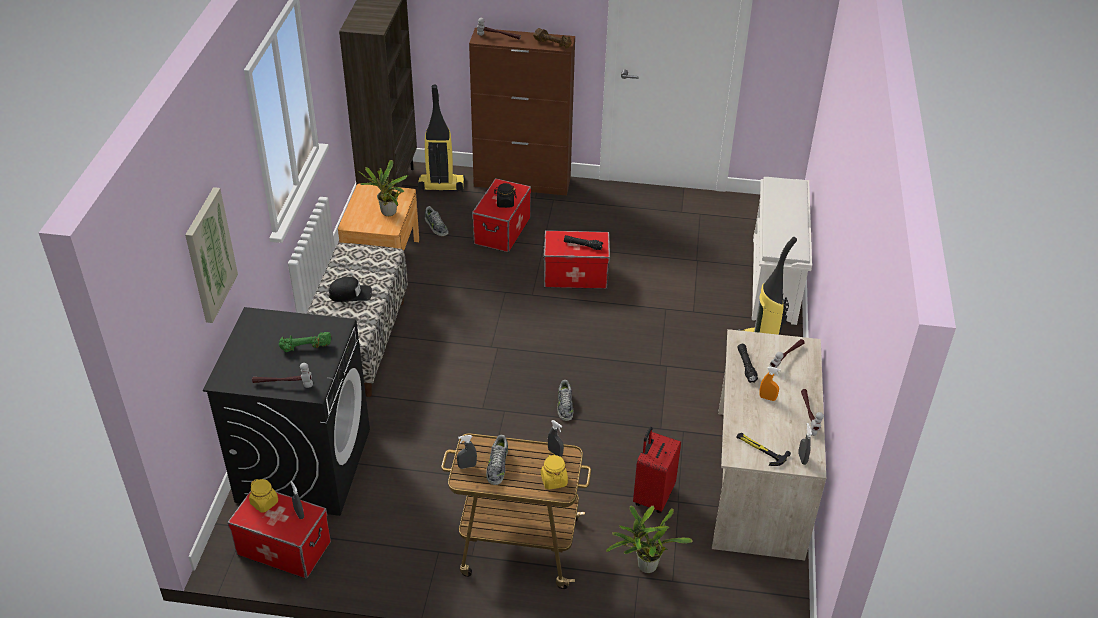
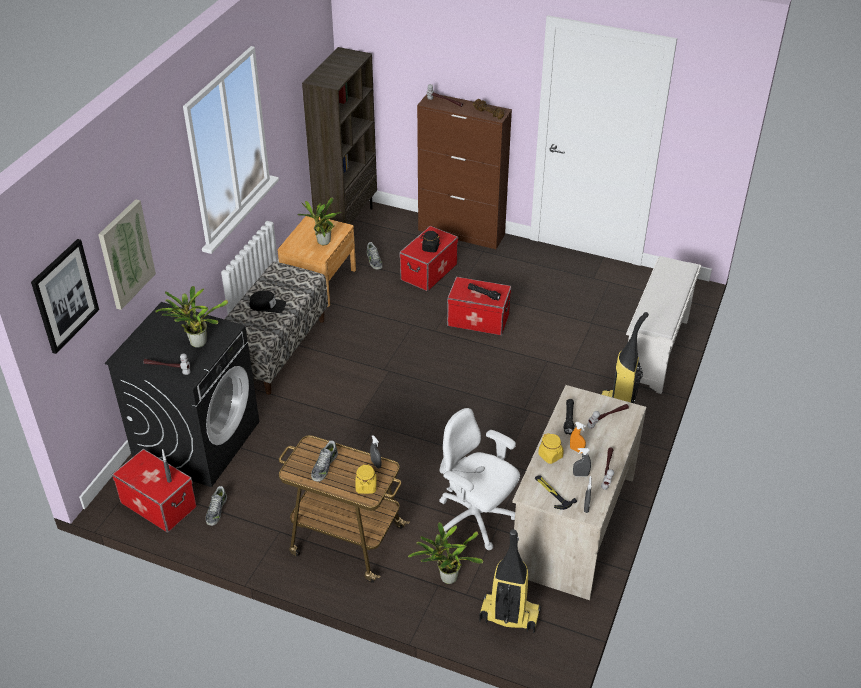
camera: 15 degrees right, 0 degrees up
yellow jar [249,479,278,513] -> yellow jar moved to [538,433,564,464]
green dumbbell [279,332,331,352] -> potted plant [155,286,228,348]
vacuum cleaner [418,85,465,192] -> vacuum cleaner moved to [479,529,541,633]
grey spray bottle [457,435,477,469] -> grey spray bottle moved to [573,448,591,477]
shoe [557,380,573,421] -> shoe moved to [206,486,227,526]
red suitcase [633,427,681,513] -> white office chair [439,408,520,550]
none -> picture [31,239,99,354]

